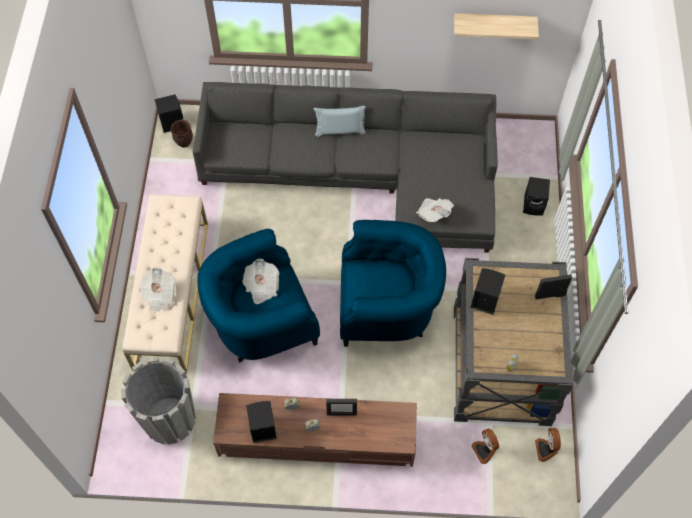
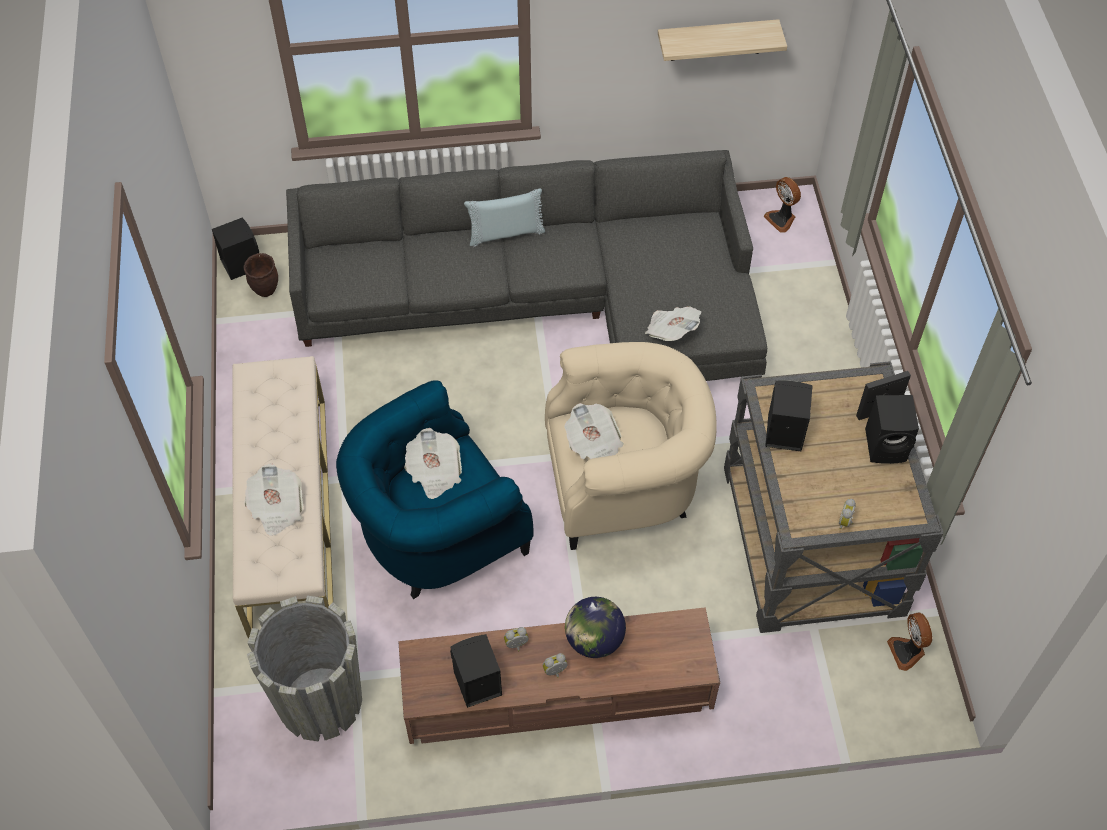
camera: 10 degrees left, 5 degrees down
picture frame [326,399,357,415] -> globe [565,597,626,658]
blue armchair [340,220,446,347] -> beige armchair [545,342,717,550]
fan [471,428,499,464] -> fan moved to [764,177,801,233]
black speaker [523,177,550,216] -> black speaker moved to [865,395,919,464]
none -> newspaper [565,403,624,459]

